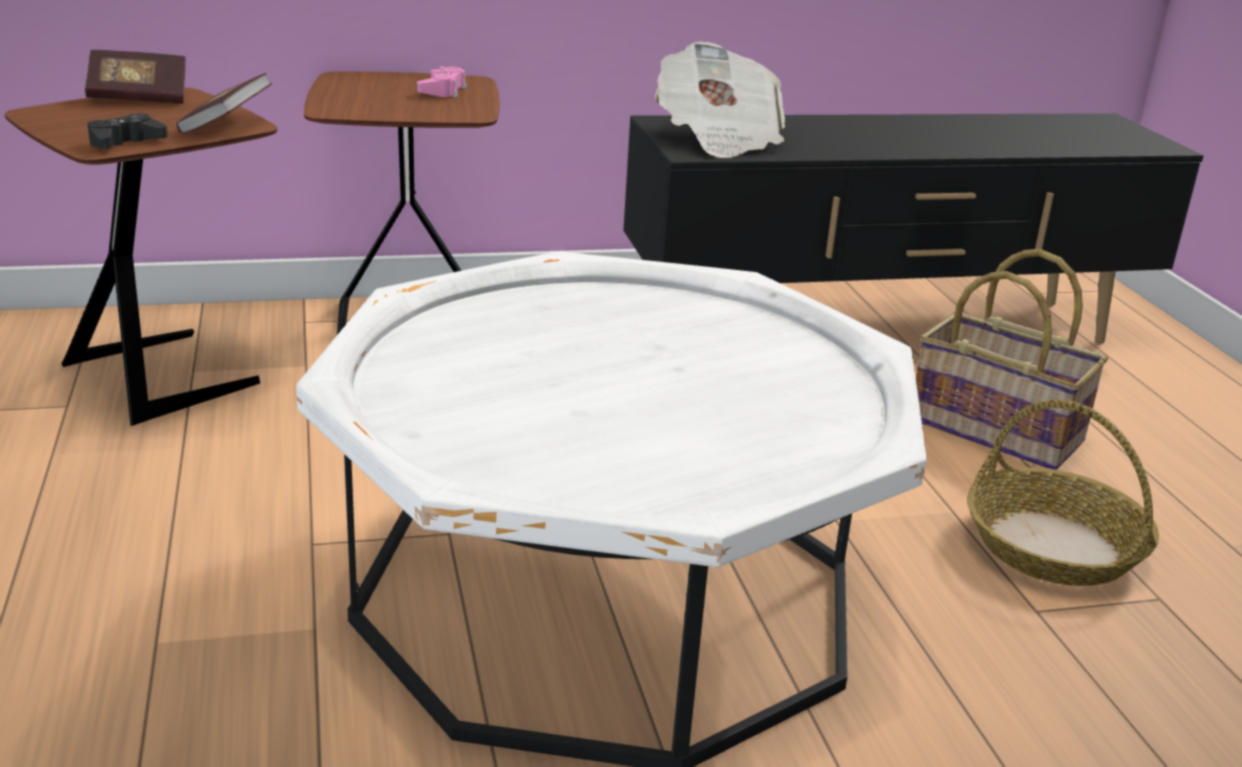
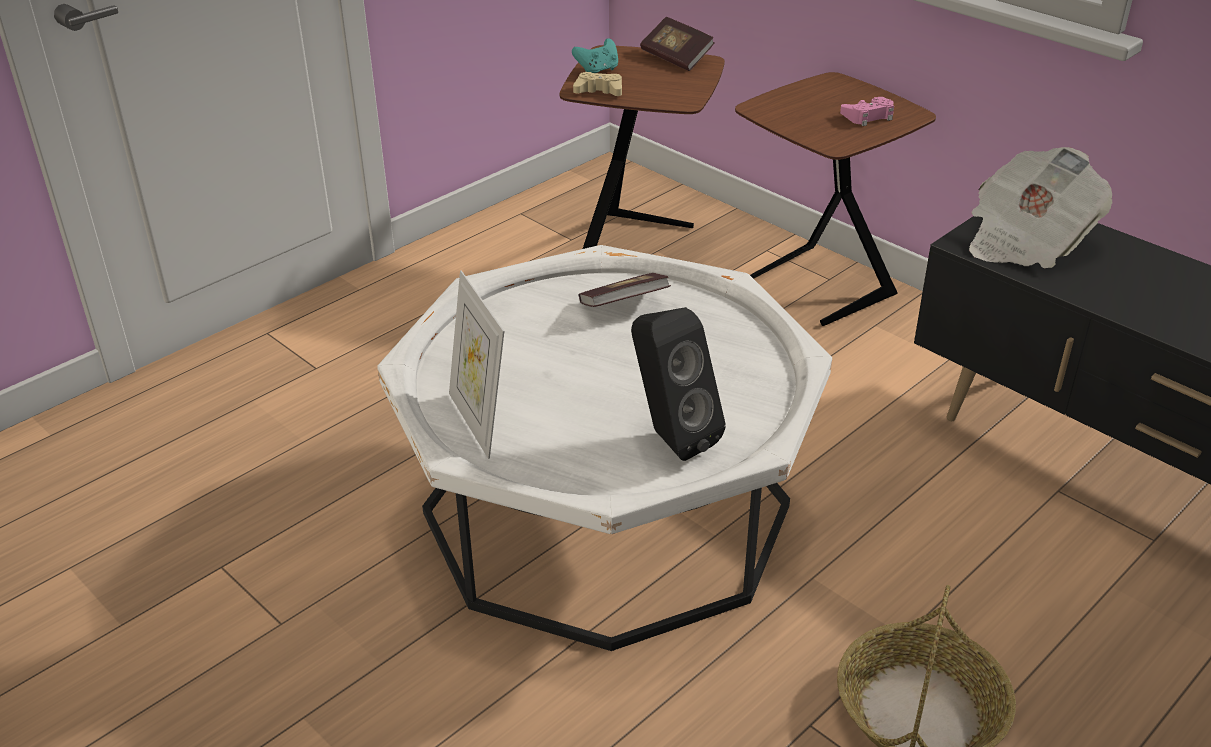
camera: 60 degrees right, 10 degrees up
black game controller [87,113,168,149] -> beige game controller [573,72,622,96]
book [177,73,272,134] -> book moved to [579,273,671,307]
basket [916,249,1108,470] -> none
none -> picture frame [449,270,504,459]
none -> turquoise game controller [572,38,618,73]
none -> black speaker [631,307,726,461]

